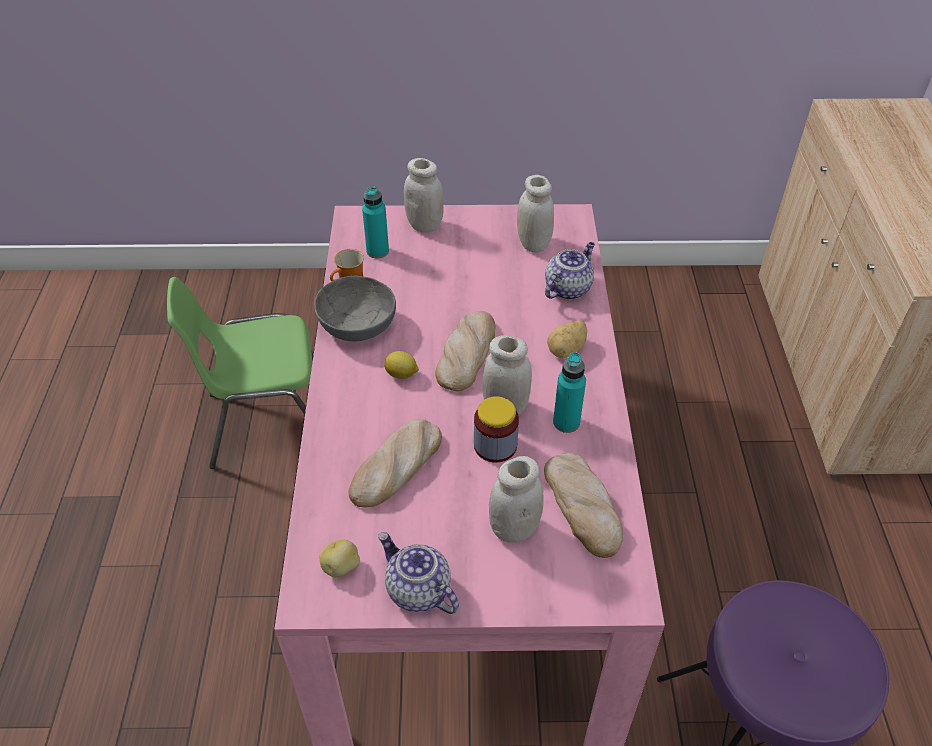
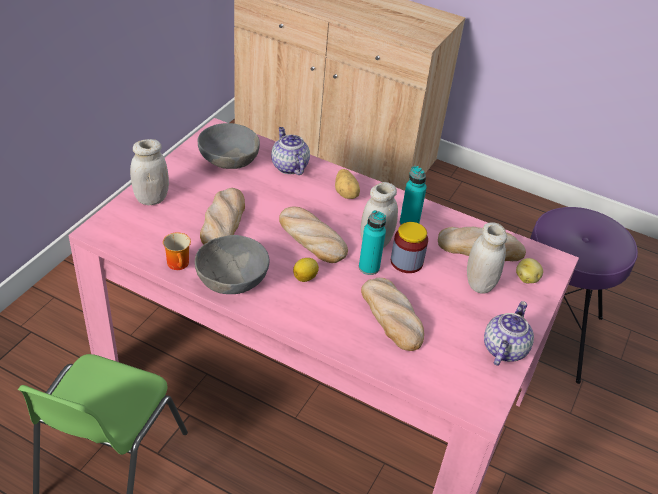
camera: 65 degrees left, 5 degrees down
potato [320,539,360,577] -> potato moved to [516,258,543,283]
turquoise bottle [362,186,389,259] -> turquoise bottle moved to [359,210,386,275]
teapot [378,532,459,614] -> teapot turned 135 degrees clockwise [484,301,534,366]
white jar [517,175,554,253] -> grey bowl [198,123,260,169]
none -> bread [200,188,245,245]

